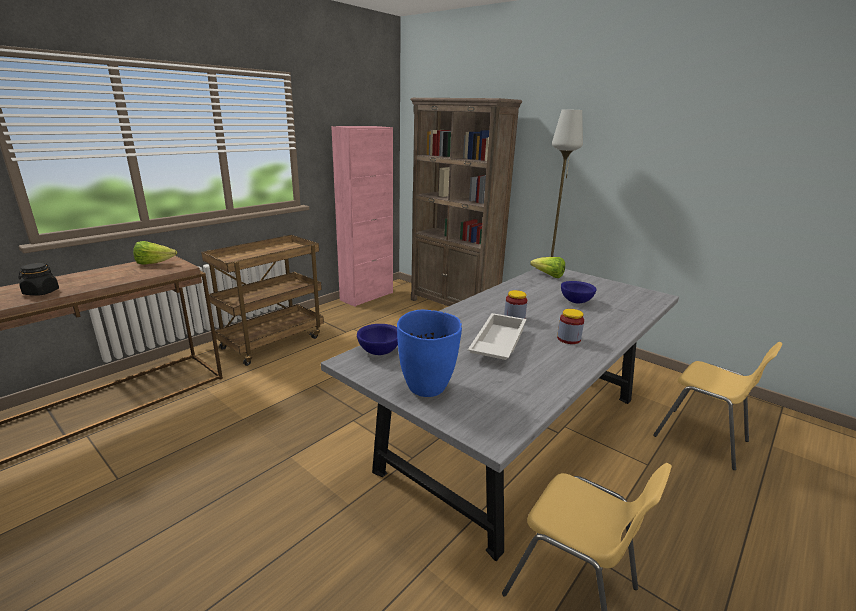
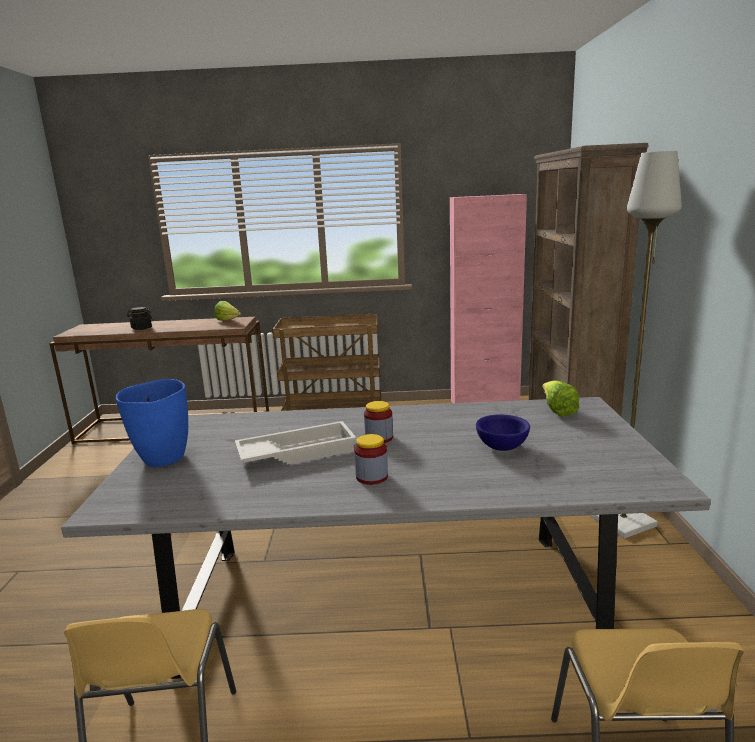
camera: 50 degrees right, 5 degrees down
blue bowl [357,324,398,355] -> none

